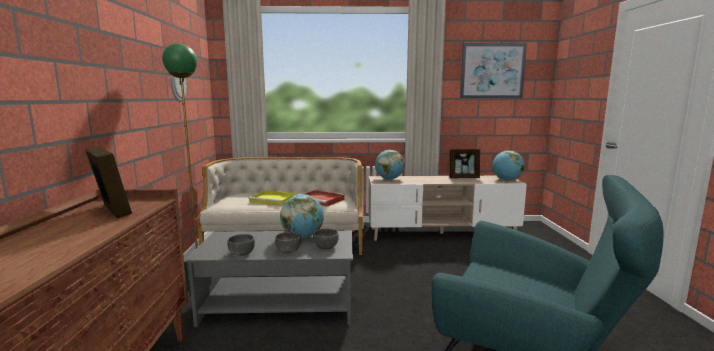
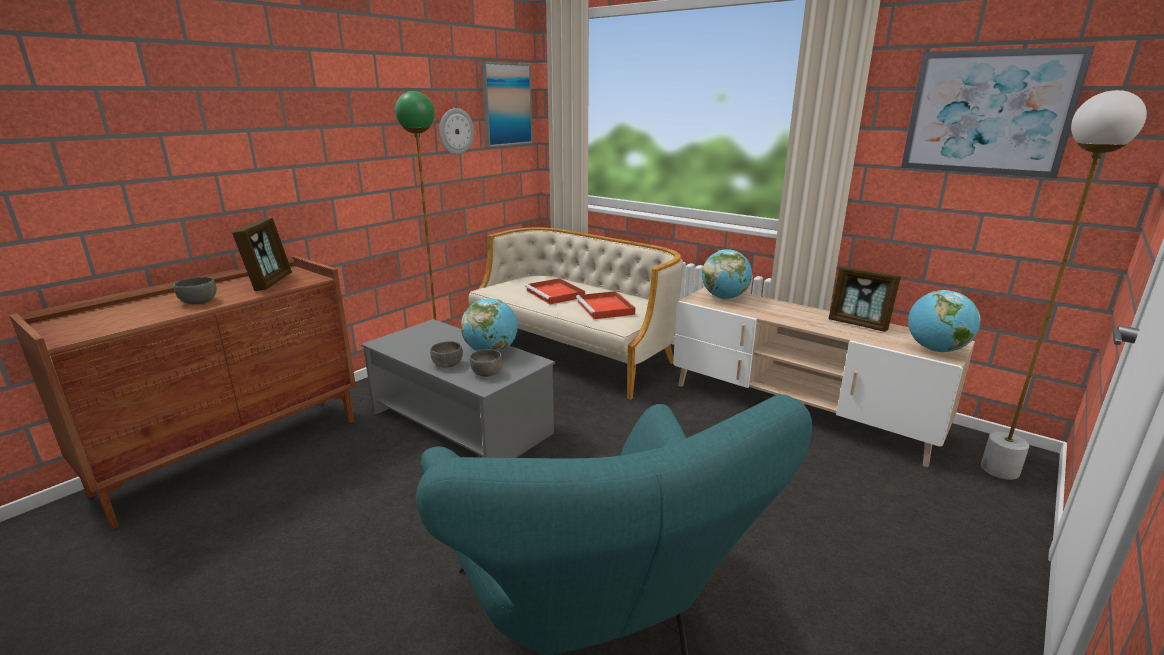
camera: 40 degrees right, 10 degrees up
grey bowl [227,234,255,256] -> grey bowl moved to [174,277,217,304]
yellow tray [248,190,297,206] -> red tray [525,278,585,305]
none -> picture [481,62,533,147]
none -> white floor lamp [981,90,1147,480]

